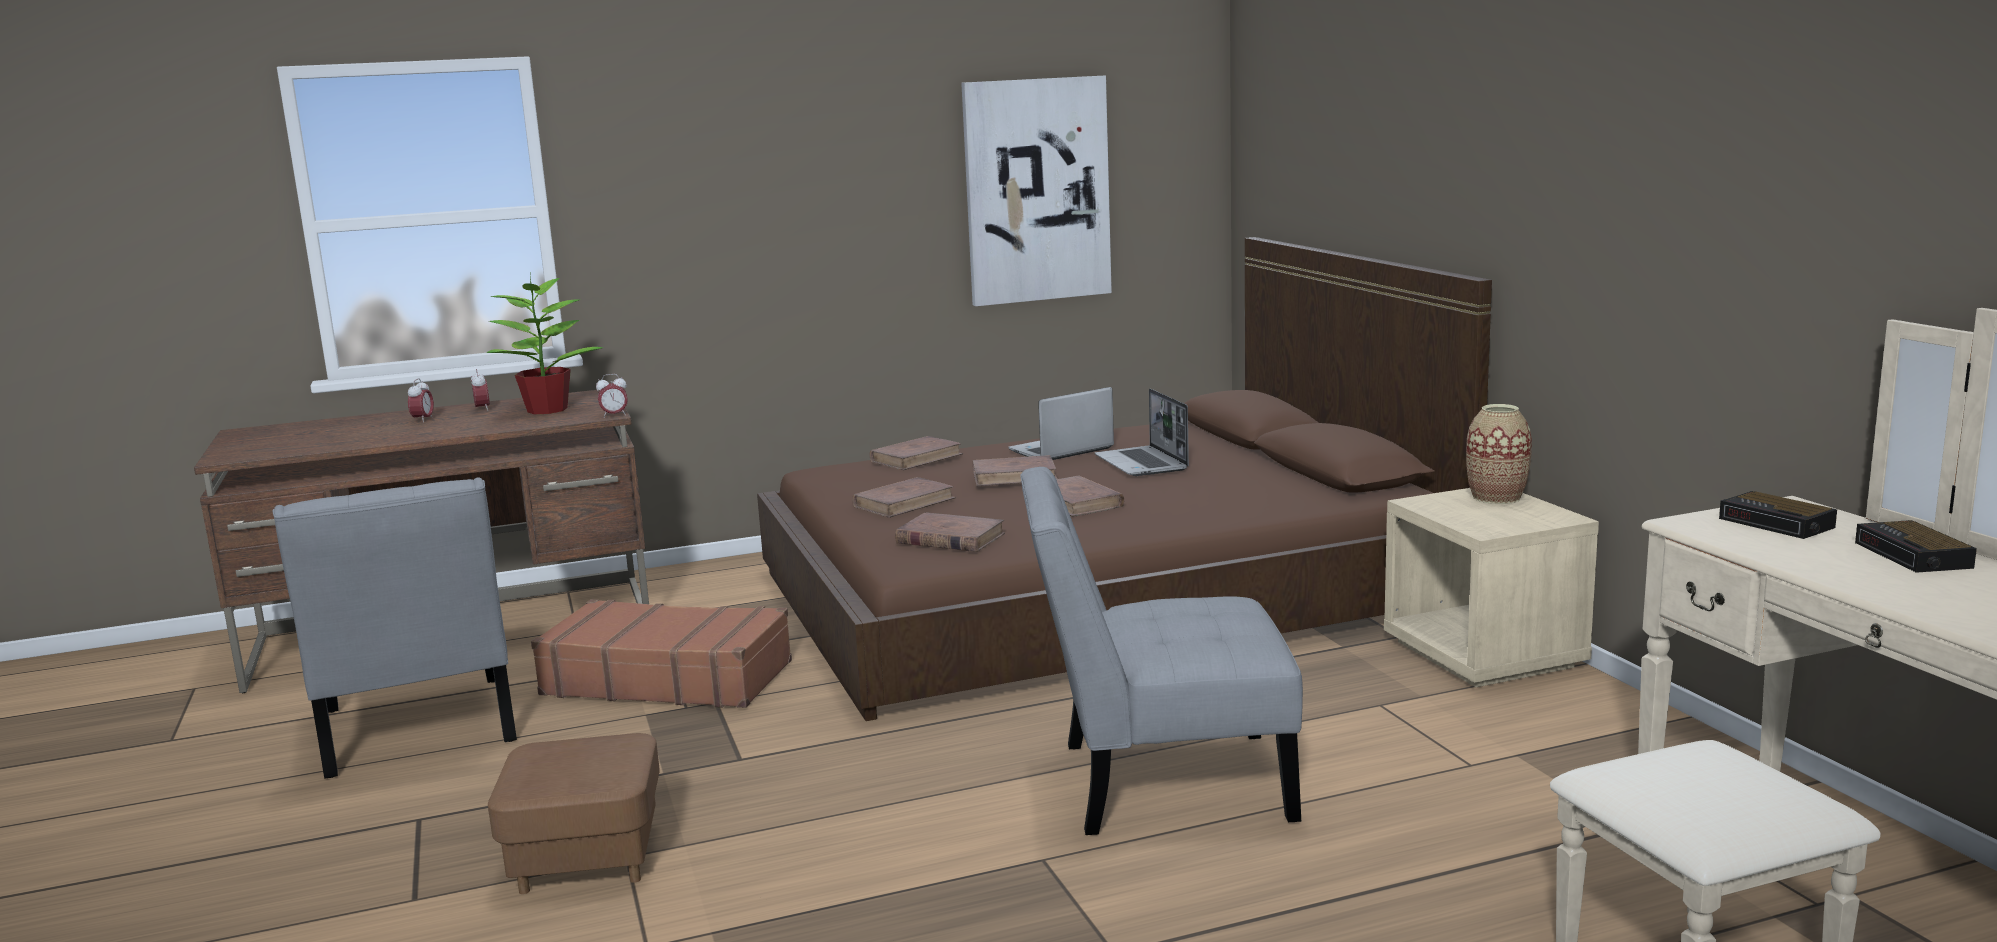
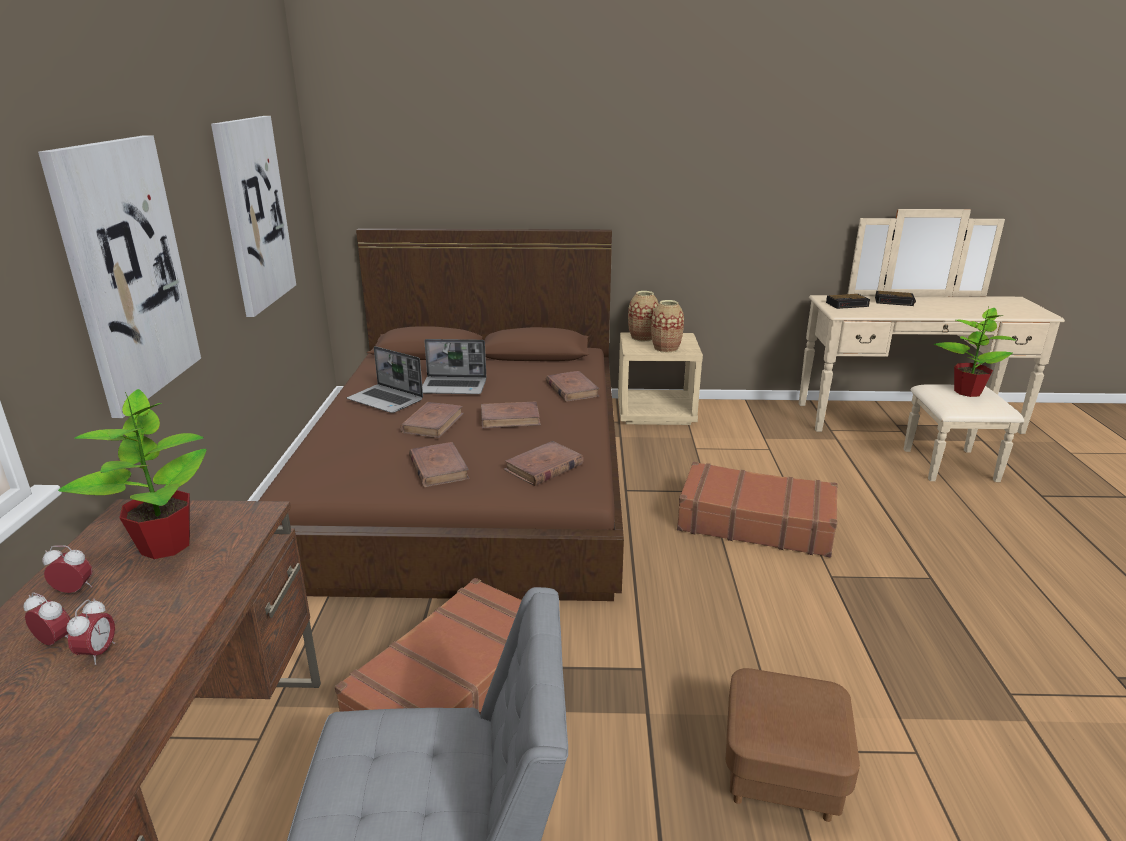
camera: 70 degrees left, 10 degrees up
alarm clock [596,374,628,418] -> alarm clock moved to [66,599,115,665]
brown book [870,436,963,470] -> brown book moved to [546,371,599,402]
laptop [1008,387,1114,460] -> laptop turned 45 degrees counterclockwise [347,346,423,413]
grey chair [1020,467,1303,835] -> brown suitcase [677,462,838,558]
none -> picture [38,135,201,418]
none -> vase [651,300,684,353]
none -> potted plant [934,308,1016,397]

